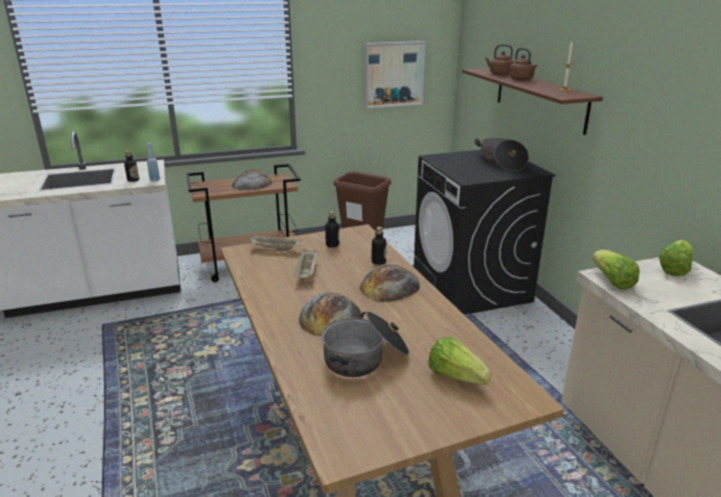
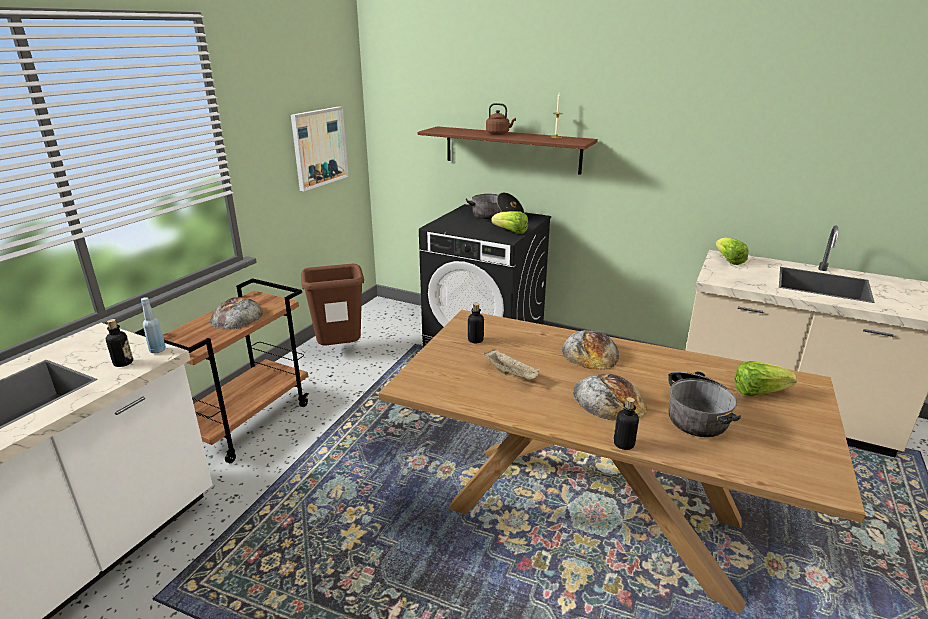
camera: 45 degrees left, 0 degrees up
beige tray [249,235,301,251] -> none
bottle [372,227,386,265] -> bottle moved to [614,397,639,450]
brown kettle [485,44,514,76] -> none
lettuce [592,250,640,290] -> lettuce moved to [491,211,528,234]

